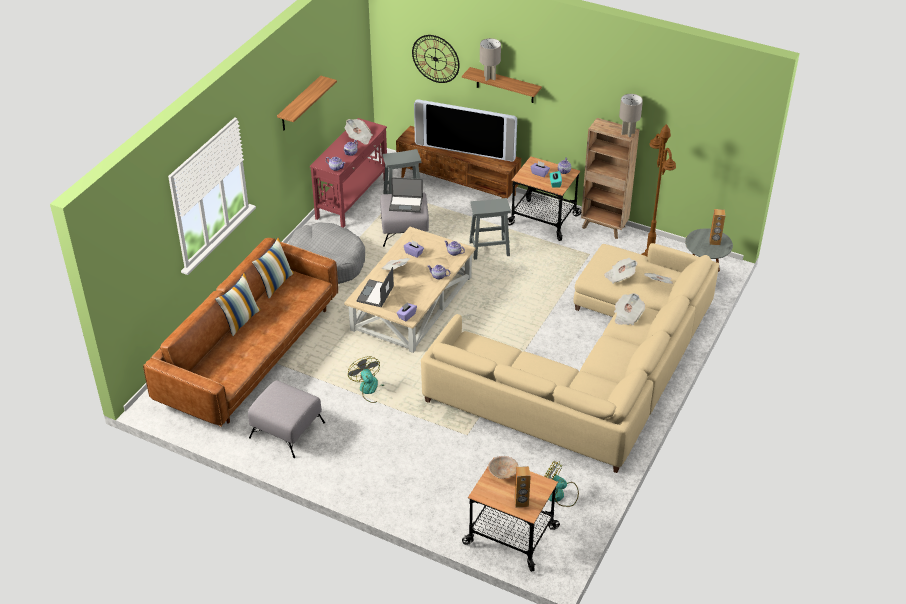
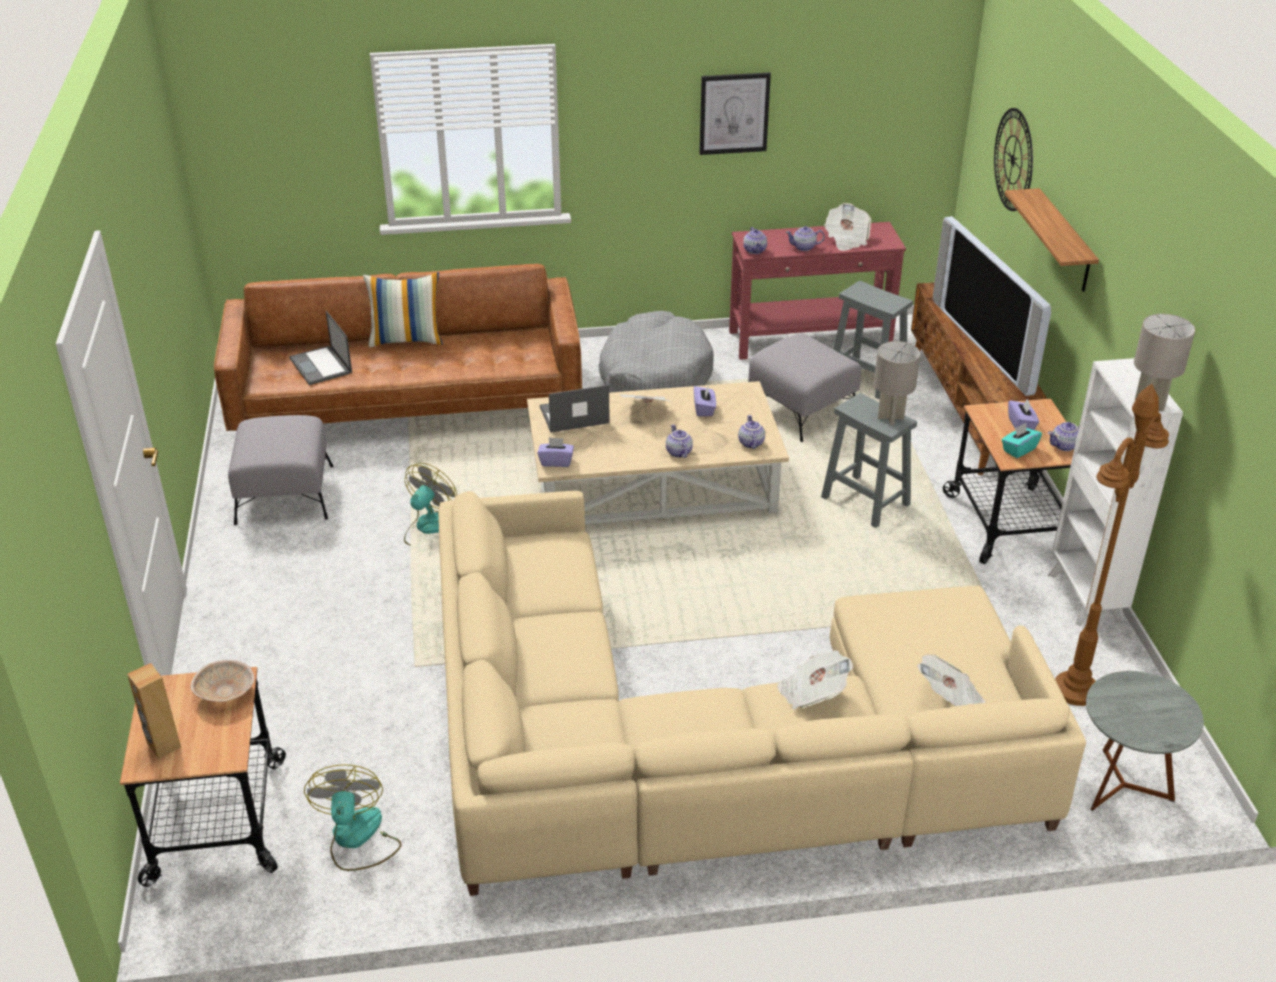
camera: 55 degrees right, 5 degrees down
pillow [252,237,294,298] -> none
shelf [277,76,337,130] -> picture [700,72,771,155]
laptop [389,177,423,213] -> laptop moved to [289,311,352,385]
grey table lamp [480,38,501,81] -> grey table lamp moved to [874,341,920,425]
brown bookcase [581,118,640,239] -> white bookcase [1048,358,1183,626]
newspaper [604,258,638,284] -> none
brown speaker [709,209,726,245] -> none

